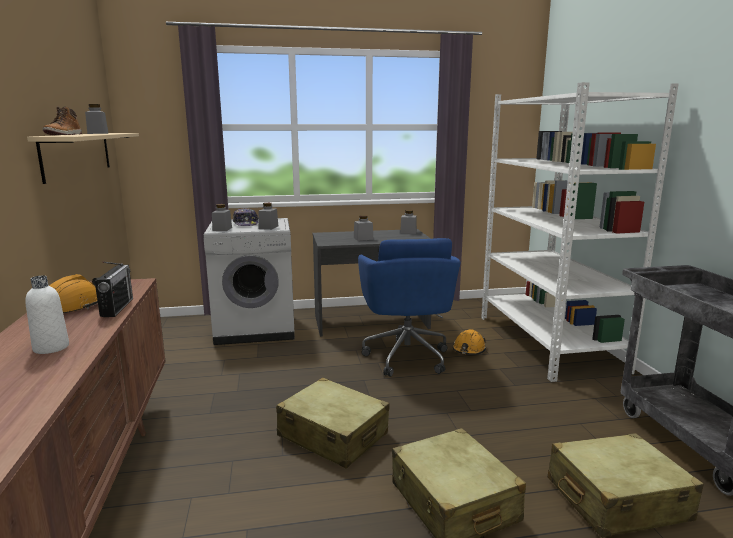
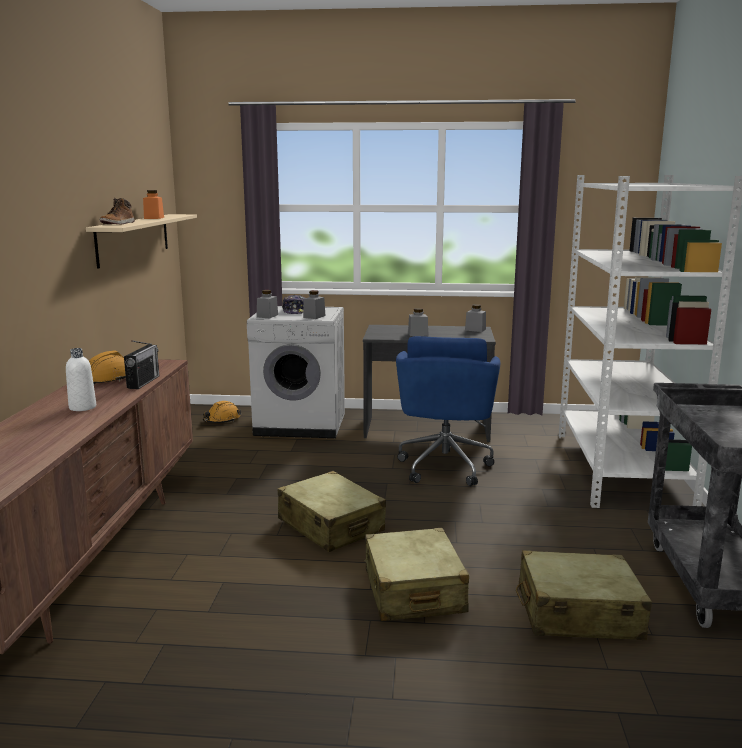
camera: 15 degrees right, 0 degrees up
grey jar [85,104,109,134] -> orange jar [143,190,164,219]
orange hard hat [452,329,486,355] -> orange hard hat moved to [203,401,241,423]

